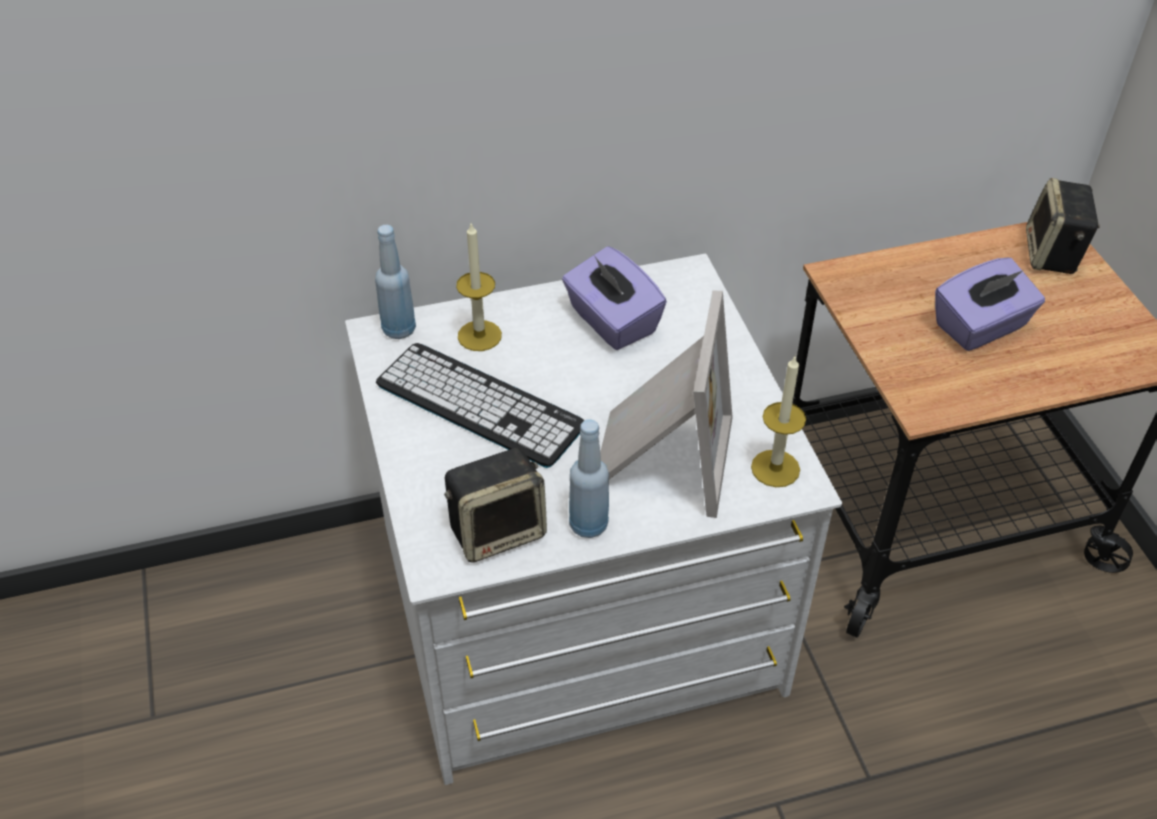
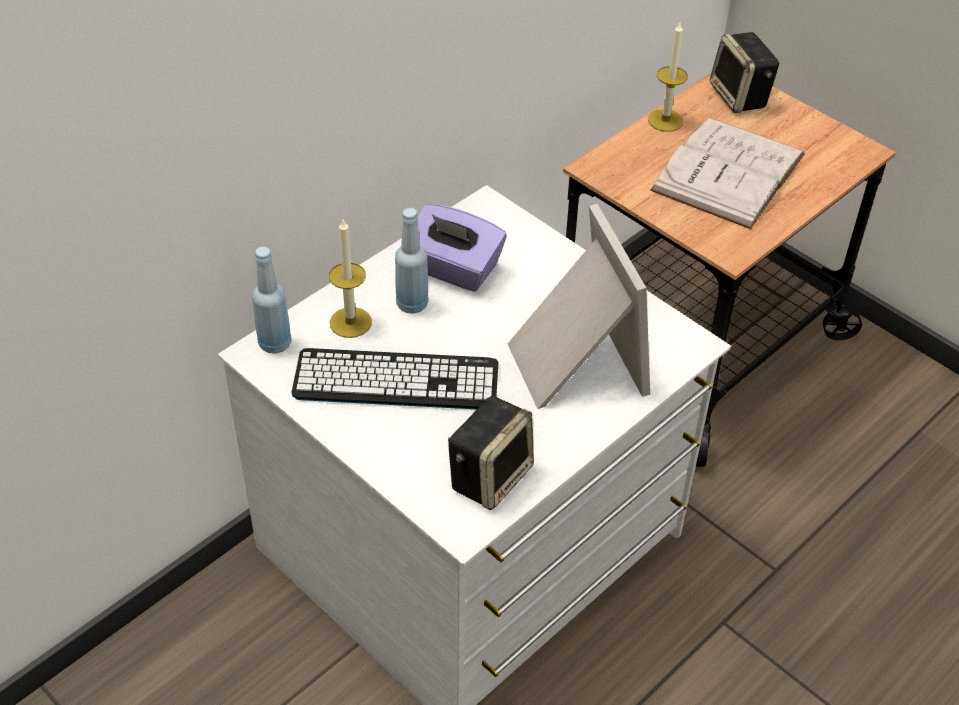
camera: 30 degrees left, 0 degrees up
blue bottle [569,419,609,538] -> blue bottle moved to [395,208,429,314]
candle [751,355,806,487] -> candle moved to [648,23,688,132]
purple tissue box [935,258,1045,351] -> white book [650,117,805,229]

